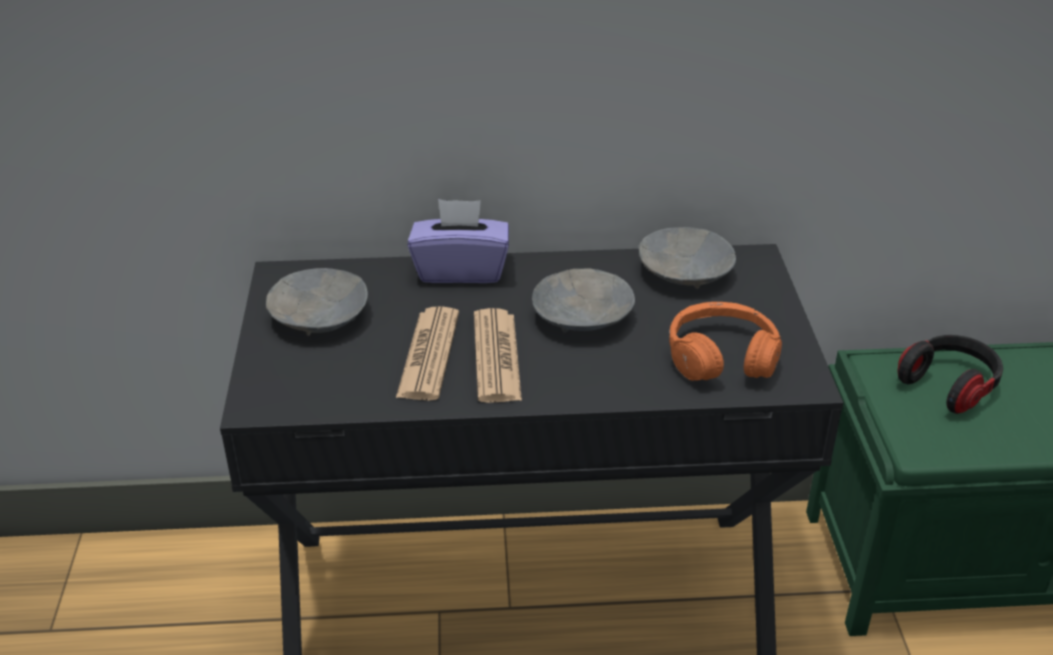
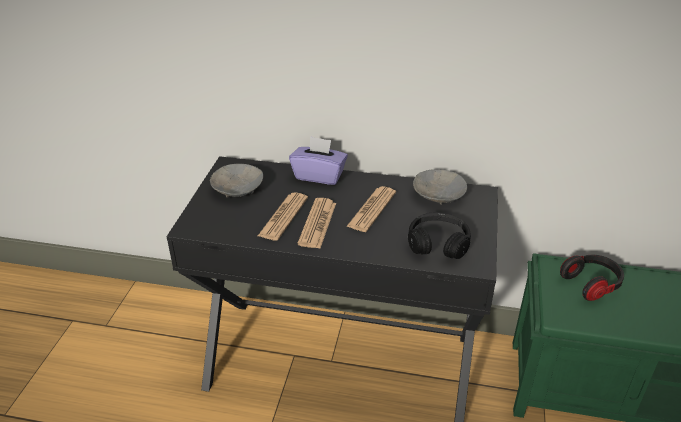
camera: 15 degrees right, 0 degrees up
grey bowl [532,269,635,333] -> newspaper [346,186,396,232]
orange headphones [669,302,782,381] -> black headphones [408,212,471,259]

